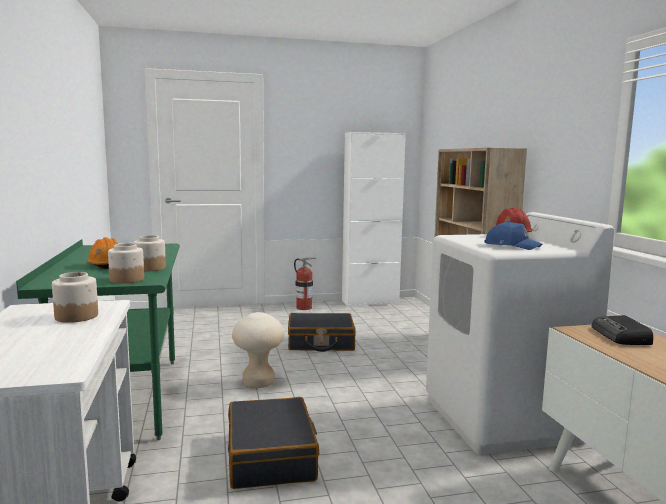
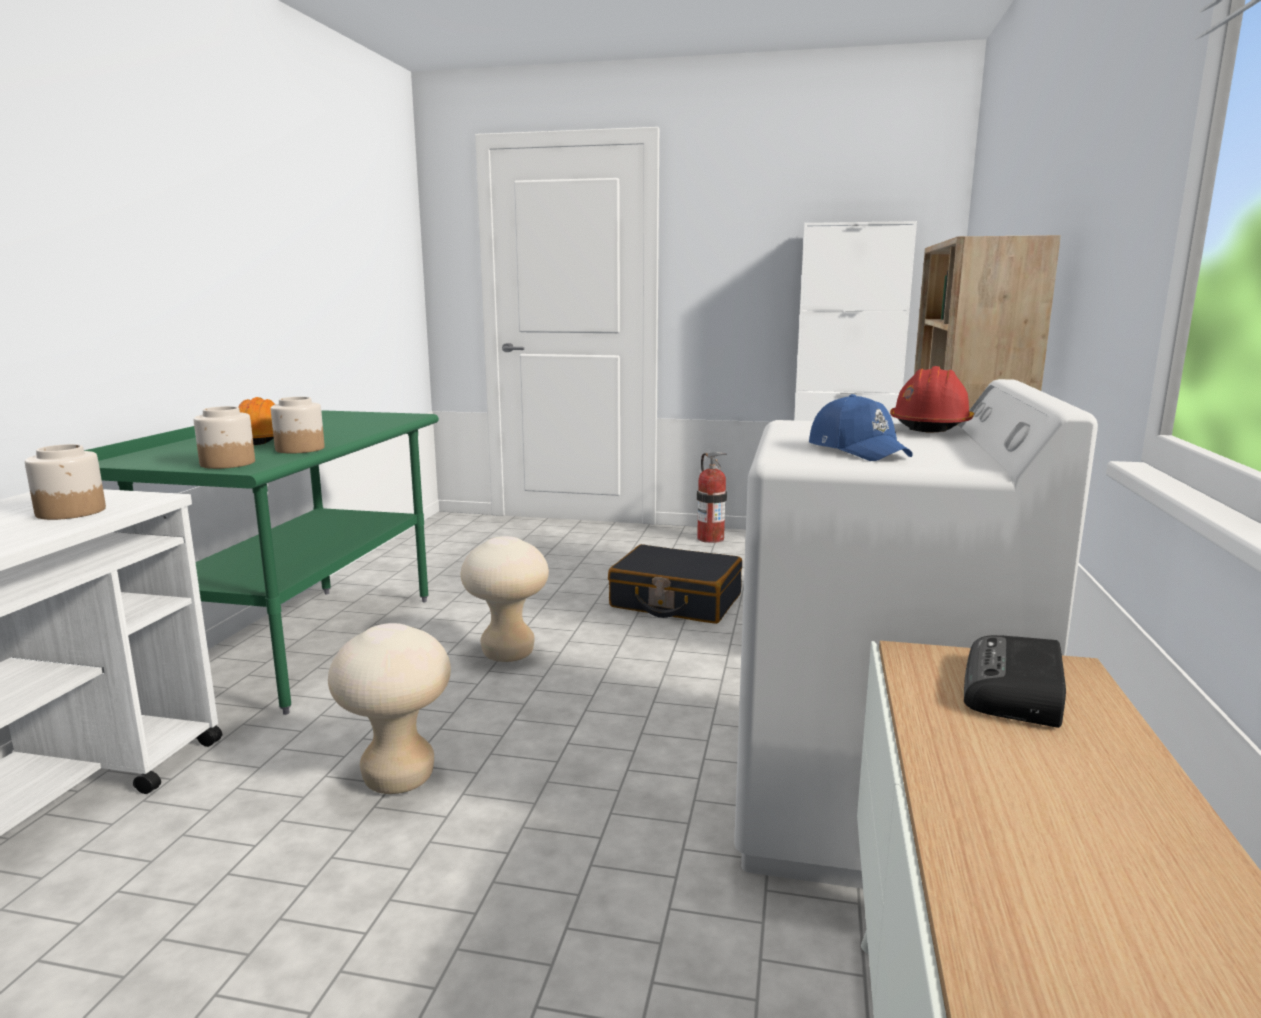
camera: 25 degrees right, 5 degrees up
black suitcase [228,397,319,489] -> beige stool [328,623,451,794]

